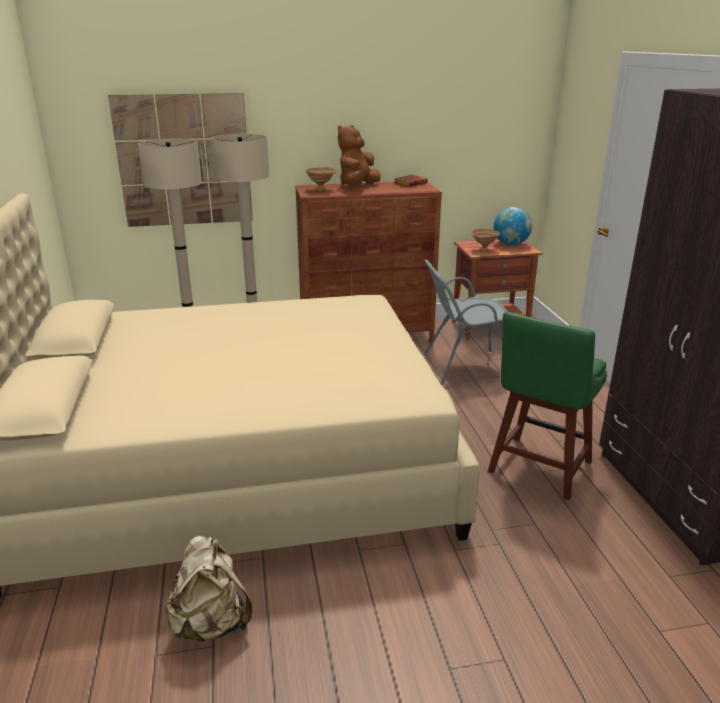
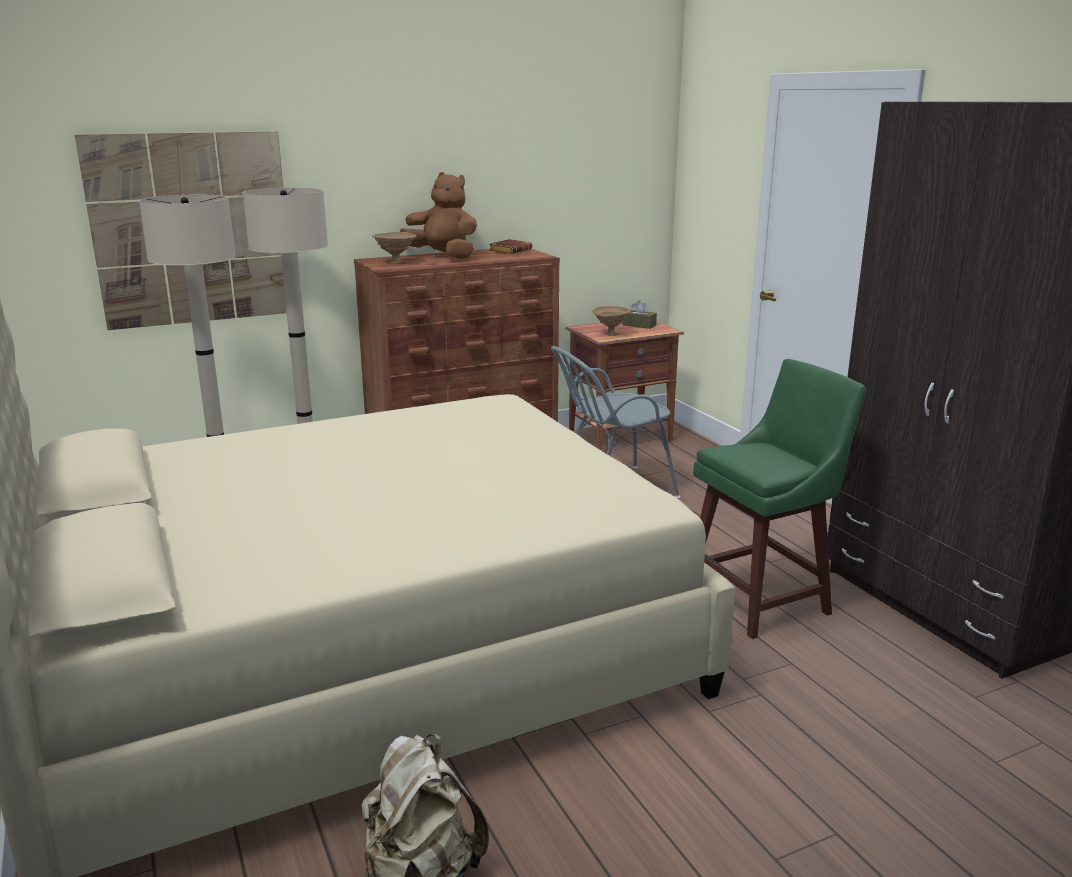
camera: 15 degrees left, 5 degrees down
brown plush toy [338,125,381,185] -> brown plush toy turned 105 degrees clockwise [400,172,477,259]
green chair [488,312,607,500] -> green chair turned 135 degrees counterclockwise [693,359,866,639]
globe [493,207,532,246] -> brown tissue box [623,300,657,329]

